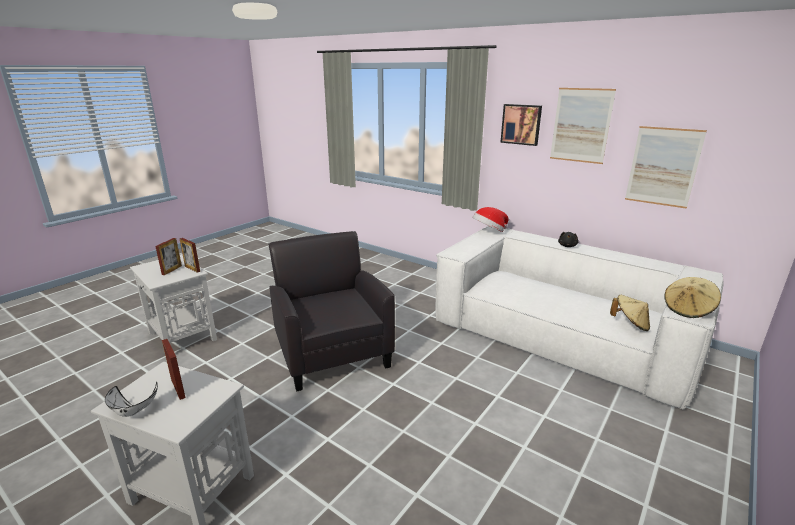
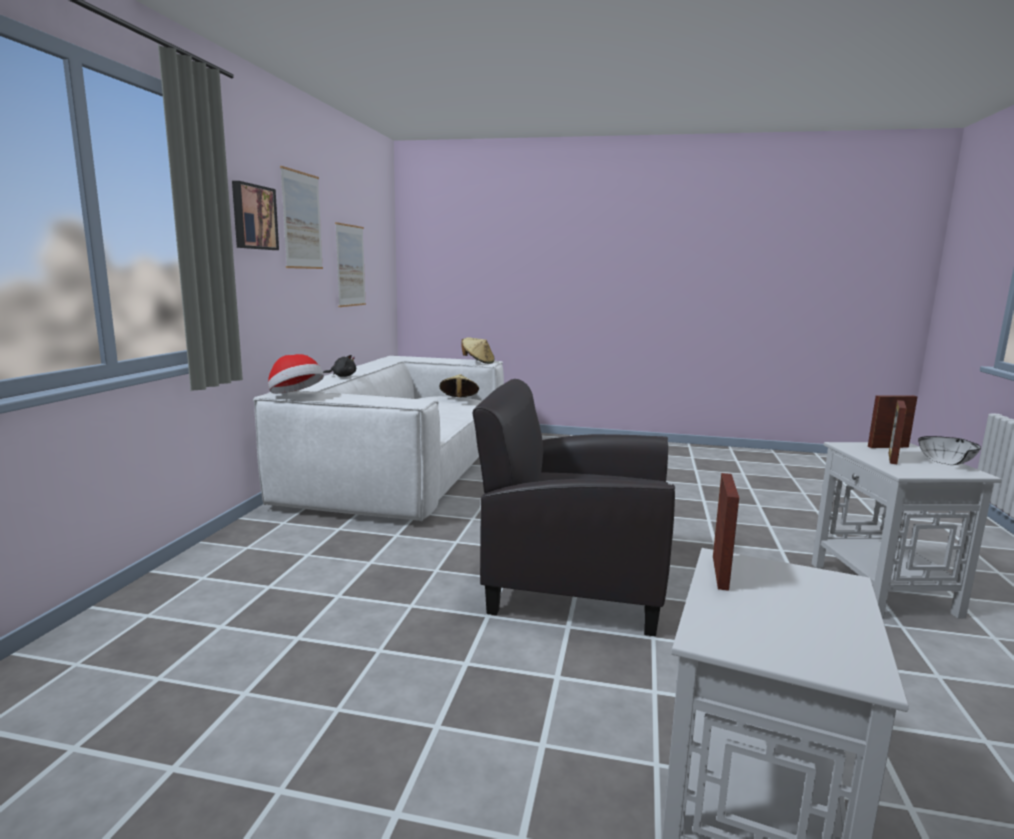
camera: 115 degrees left, 10 degrees down
picture frame [155,238,182,275] -> picture frame moved to [868,395,918,448]
black armchair [268,231,395,391] -> black armchair turned 60 degrees clockwise [473,379,675,636]

